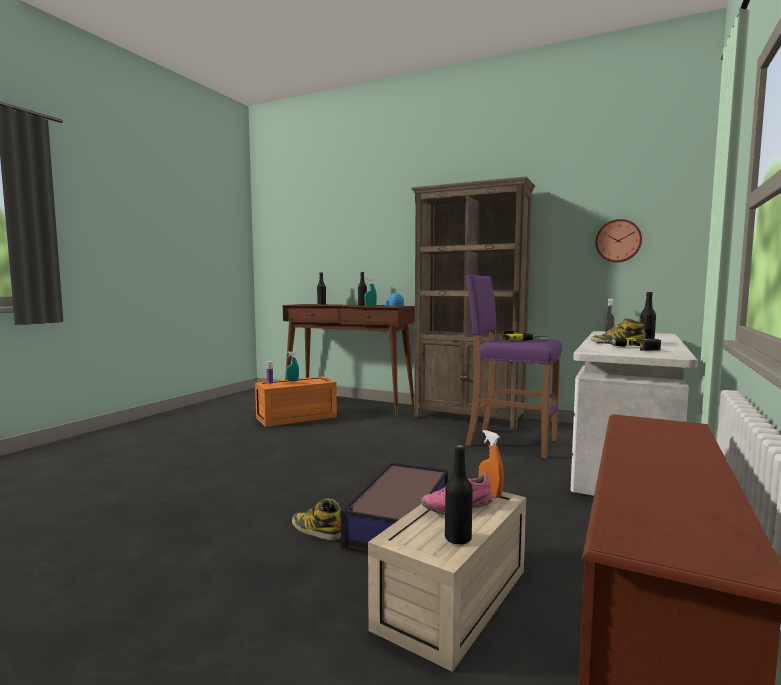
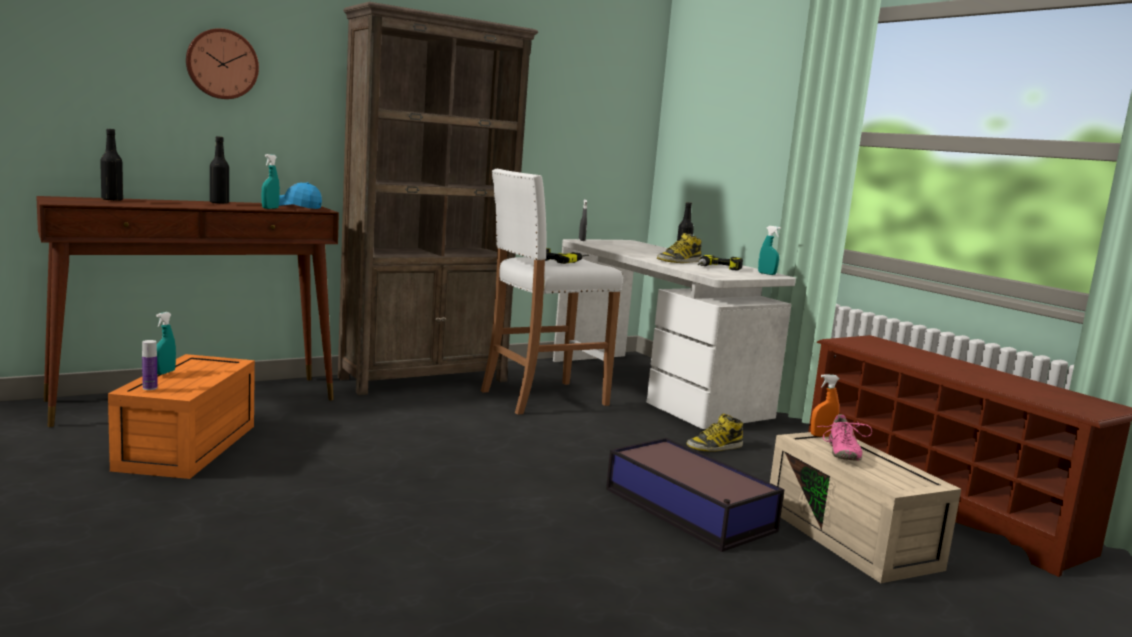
camera: 60 degrees left, 5 degrees up
boot [292,498,341,541] -> boot moved to [686,414,743,452]
black bottle [445,445,473,544] -> none
purple stool [465,275,562,458] -> white stool [481,169,624,415]
wall clock [595,219,642,262] -> wall clock moved to [186,28,259,99]
none -> turquoise spray bottle [758,226,781,275]

